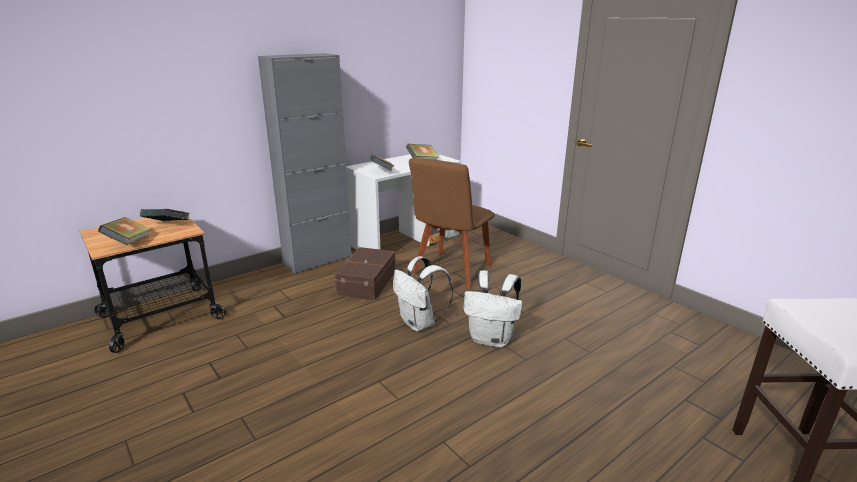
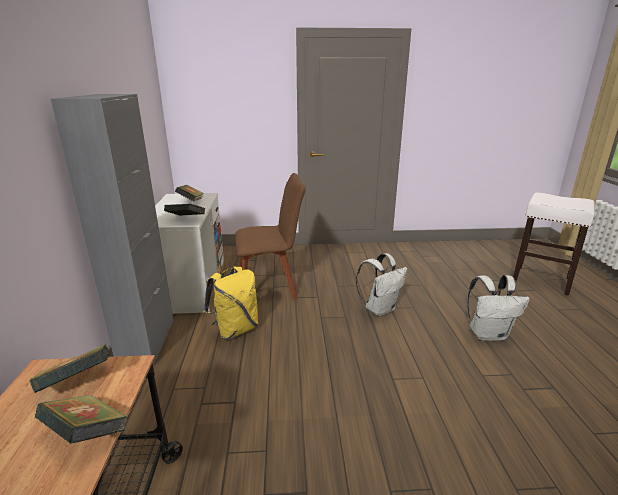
camera: 55 degrees left, 0 degrees up
brown storage box [335,247,395,301] -> yellow backpack [204,266,258,339]
white backpack [393,256,453,332] -> white backpack moved to [467,275,530,341]
brown chair [409,158,495,289] -> brown chair turned 75 degrees counterclockwise [235,173,306,300]

